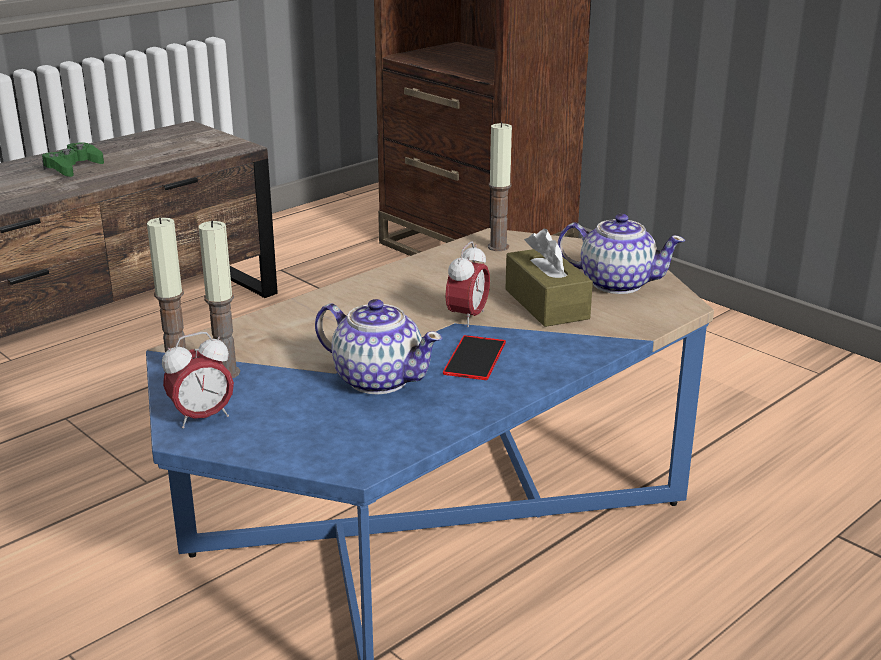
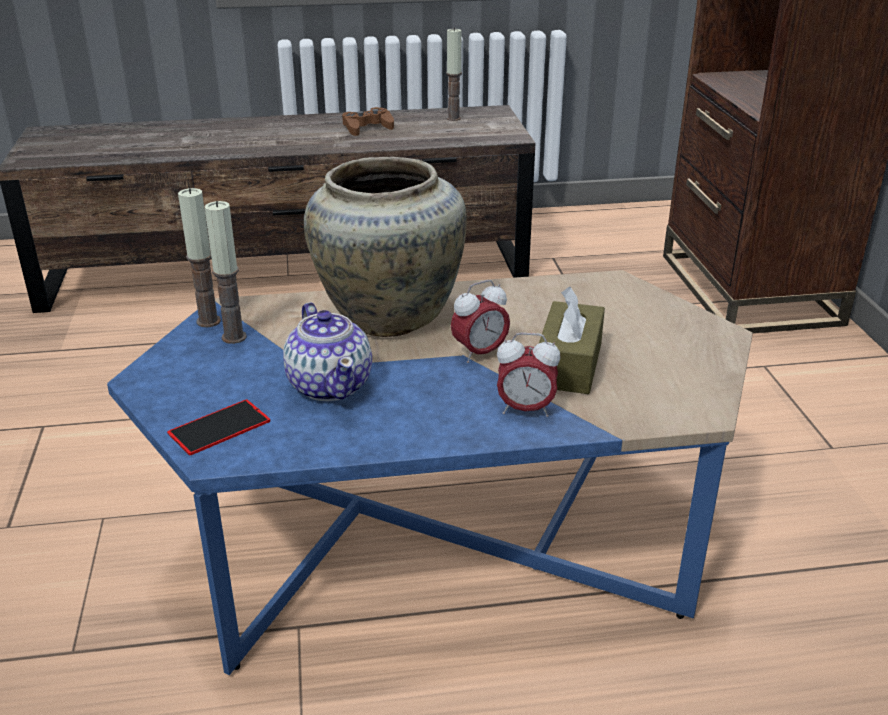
camera: 35 degrees right, 5 degrees up
green game controller [42,142,104,177] -> brown game controller [342,107,394,136]
alarm clock [162,332,234,429] -> alarm clock moved to [497,333,561,417]
phone [443,335,506,380] -> phone moved to [167,400,271,455]
candle [488,122,512,251] -> candle moved to [446,27,462,121]
teapot [558,214,685,294] -> none
none -> beige vase [304,157,467,337]

